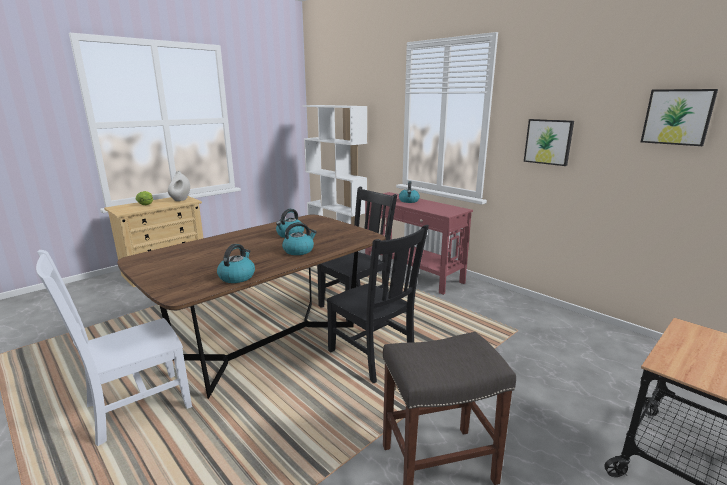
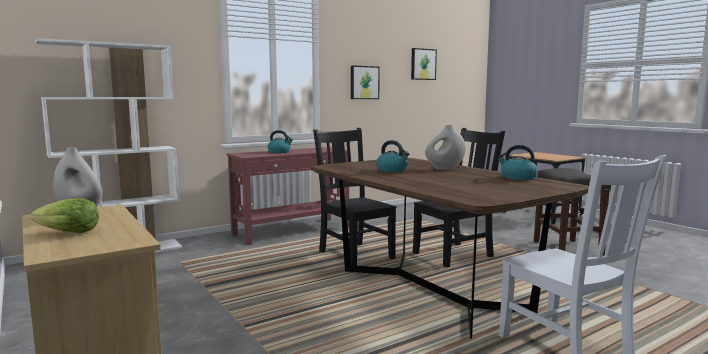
camera: 80 degrees left, 10 degrees down
kettle [282,222,317,255] -> white vase [425,125,466,170]

